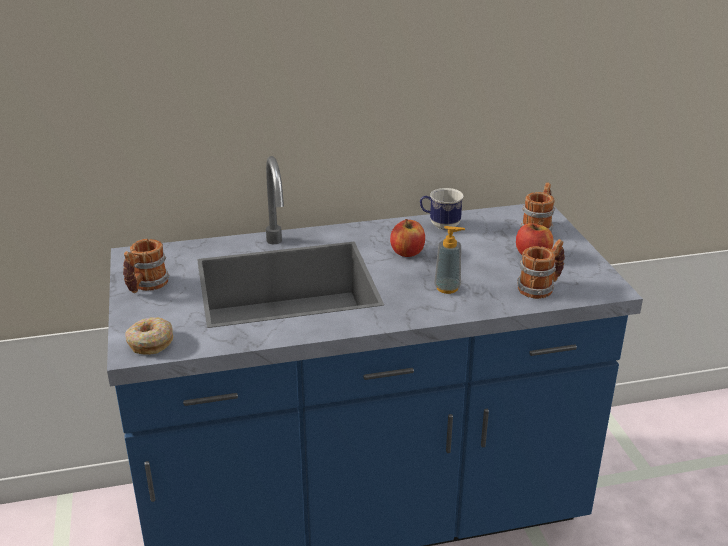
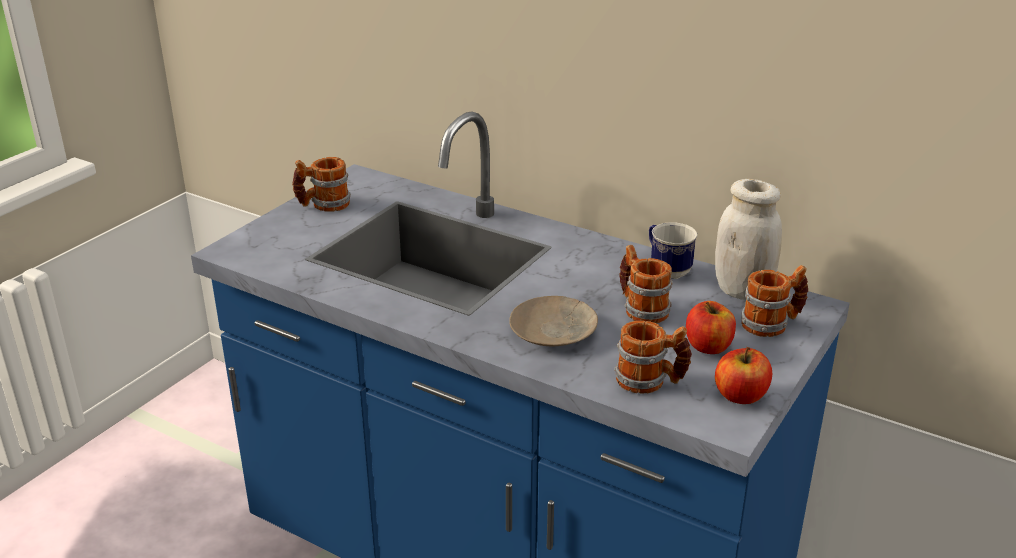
camera: 45 degrees right, 0 degrees up
donut [125,317,173,355] -> none
apple [390,219,425,257] -> apple moved to [715,347,772,404]
soap dispenser [434,226,465,294] -> beige plate [509,296,598,347]
none -> mug [619,245,673,324]
none -> white jar [715,179,782,300]

